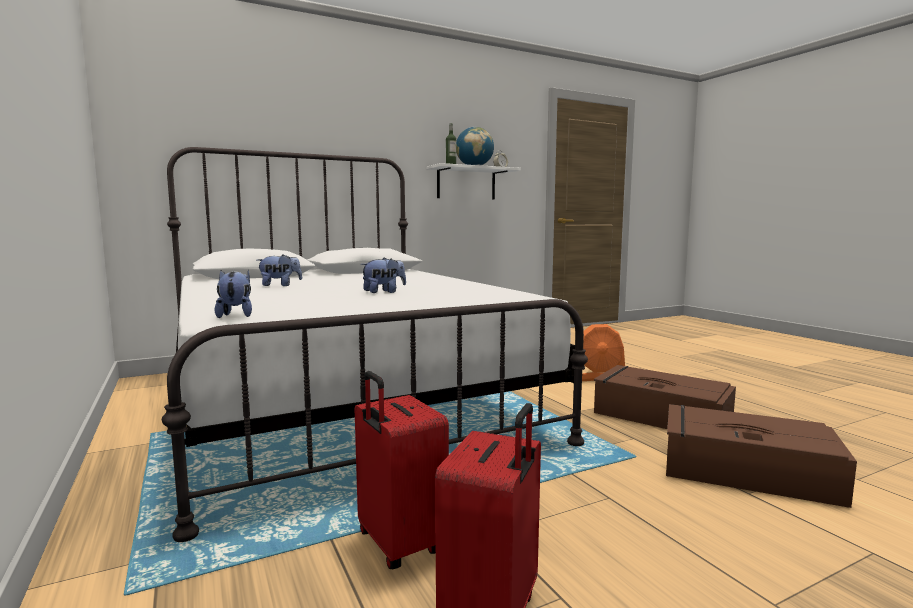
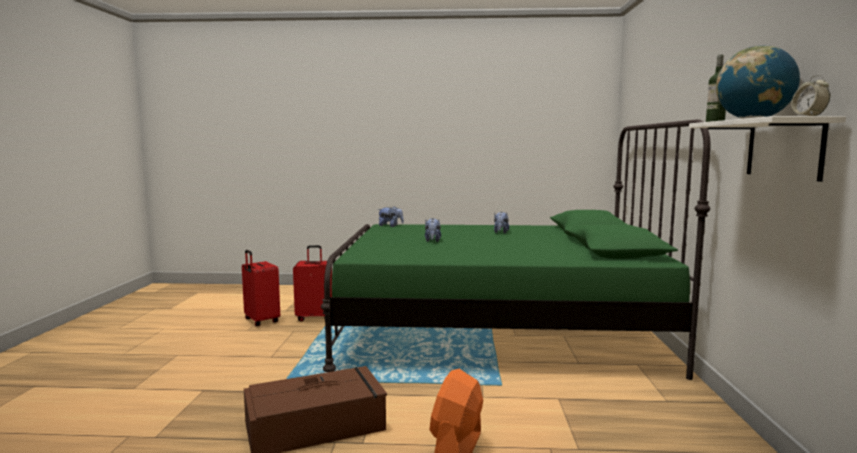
camera: 120 degrees right, 0 degrees up
white bed [162,147,588,542] -> green bed [321,119,711,380]
brown storage box [666,404,857,508] -> none

